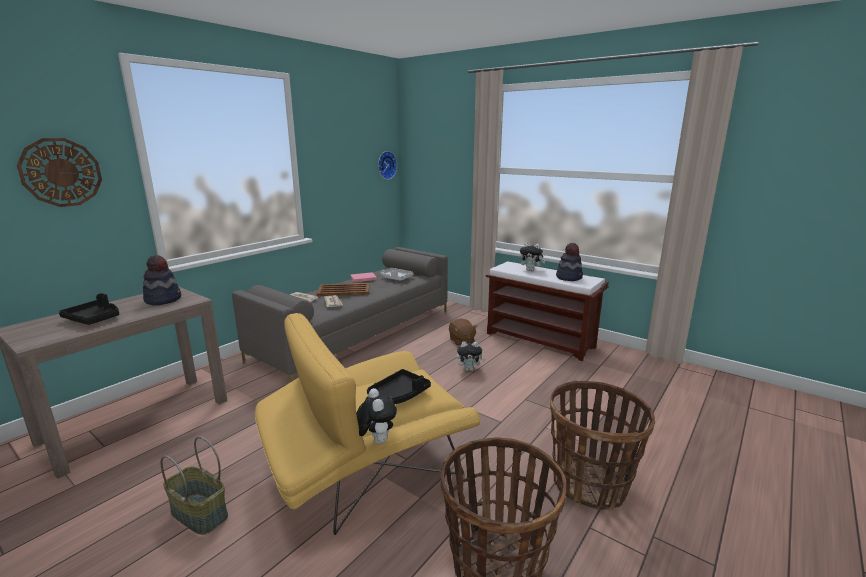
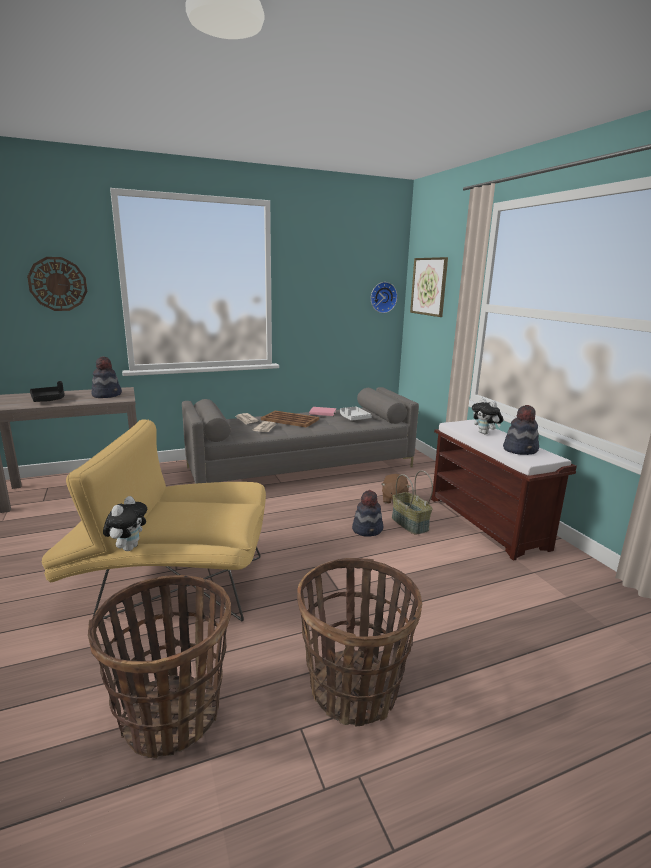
camera: 30 degrees right, 0 degrees up
basket [160,436,228,535] -> basket moved to [392,470,433,535]
black tray [367,369,431,404] -> none
plush toy [457,342,485,371] -> hat [352,490,384,536]
none -> picture [410,257,448,317]

